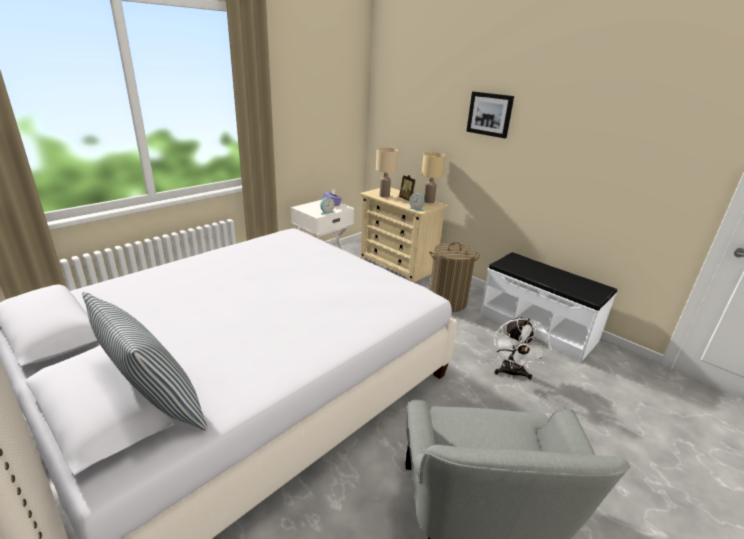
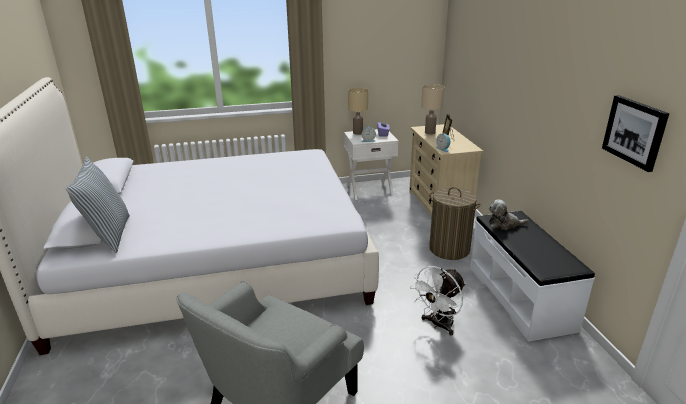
camera: 35 degrees right, 0 degrees up
beige table lamp [422,152,446,203] -> beige table lamp moved to [348,88,368,135]
picture [466,92,514,138] -> picture moved to [602,95,669,172]
none -> plush toy [489,199,529,230]

